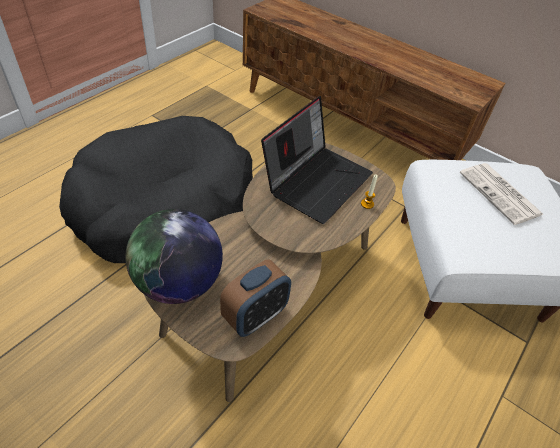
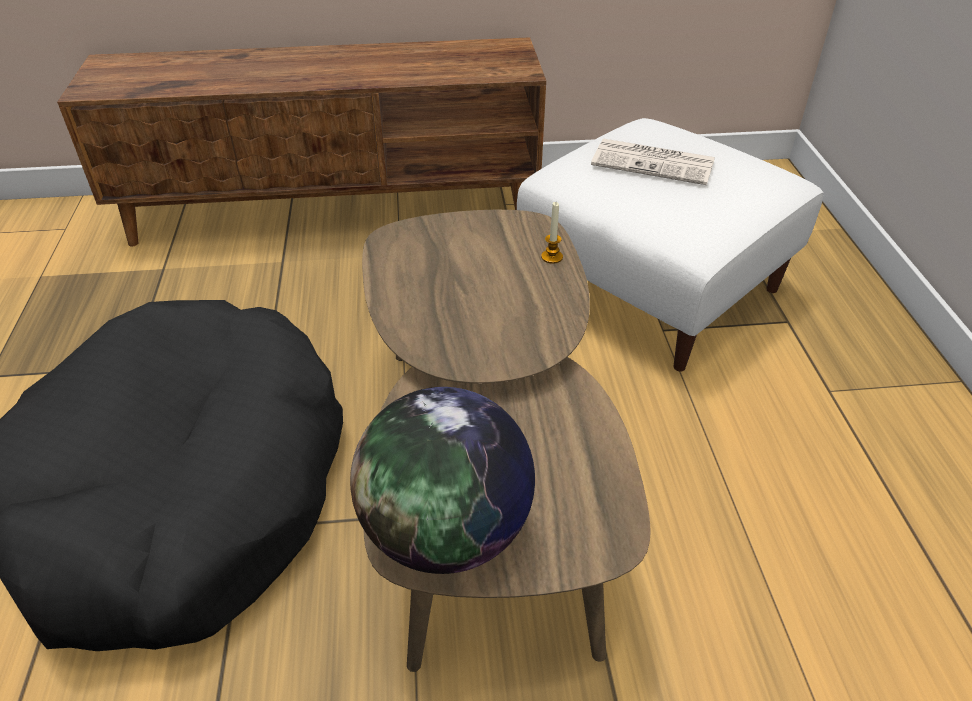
camera: 40 degrees left, 5 degrees down
alarm clock [220,259,291,337] -> none
laptop [261,96,373,224] -> none

